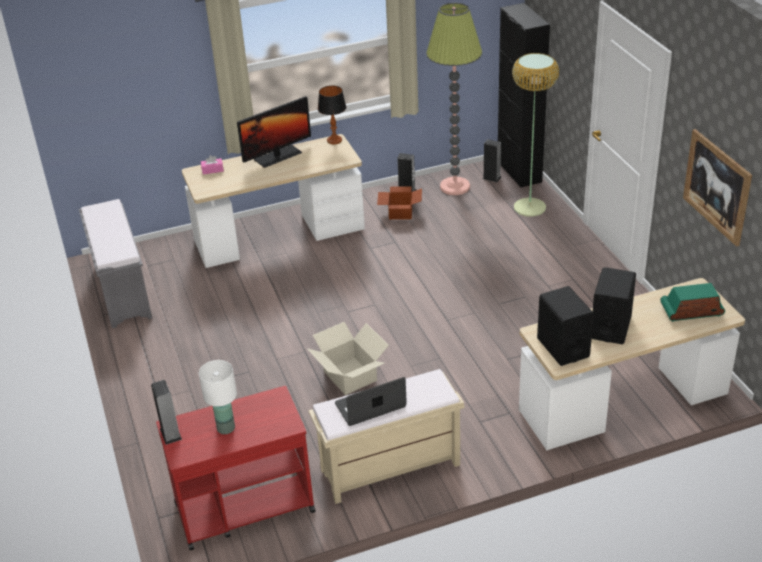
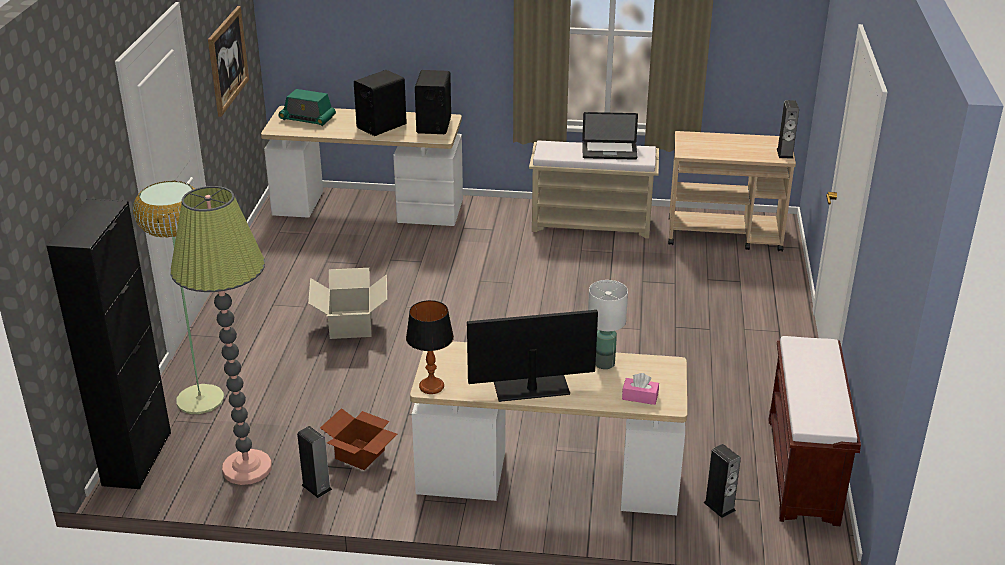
camera: 155 degrees left, 5 degrees down
grey bench [79,199,152,328] -> brown bench [768,336,861,527]
red cart [156,386,316,550] -> beige cart [668,131,796,252]
white table lamp [199,360,237,434] -> white table lamp moved to [588,280,628,369]
cardboard box [308,322,389,395] -> cardboard box moved to [308,268,387,339]
speaker [483,139,501,182] -> speaker moved to [703,444,741,518]

